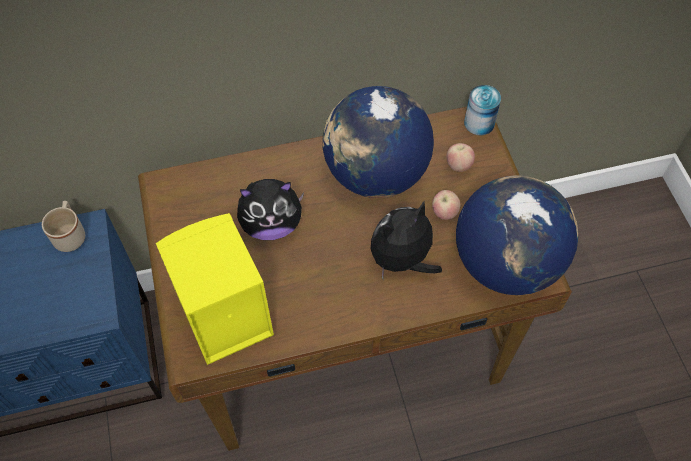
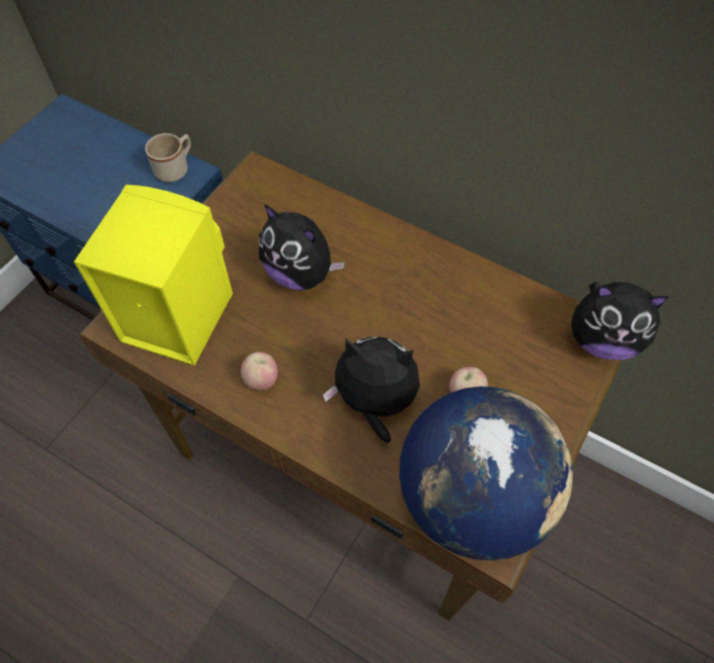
camera: 45 degrees right, 0 degrees up
globe [323,86,434,198] -> none
apple [447,143,475,172] -> apple moved to [241,352,278,390]
can [464,85,501,135] -> plush toy [571,282,669,360]

